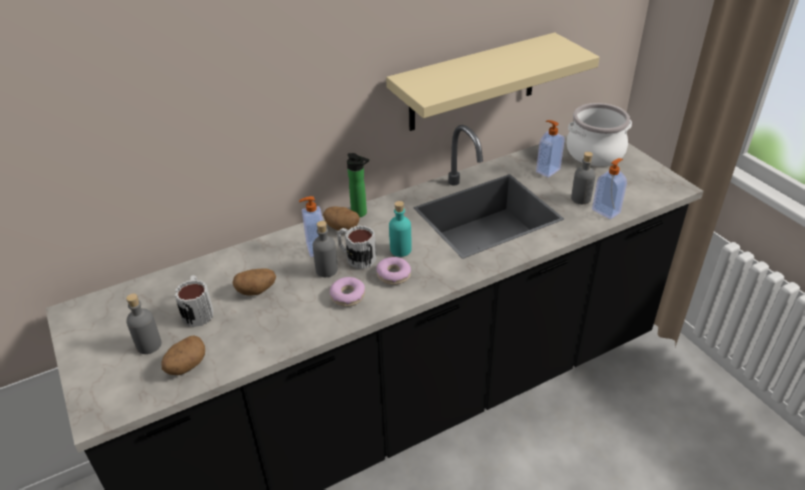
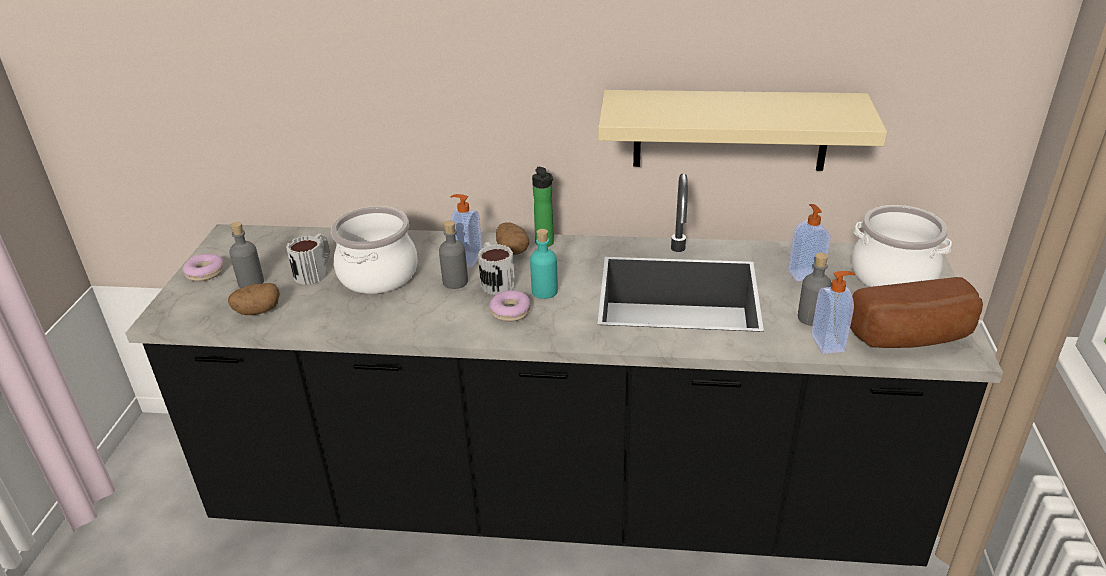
camera: 35 degrees right, 5 degrees down
potato [233,268,276,296] -> cooking pot [331,206,418,294]
donut [330,277,365,307] -> donut moved to [183,254,224,282]
none -> bread [850,277,983,348]

